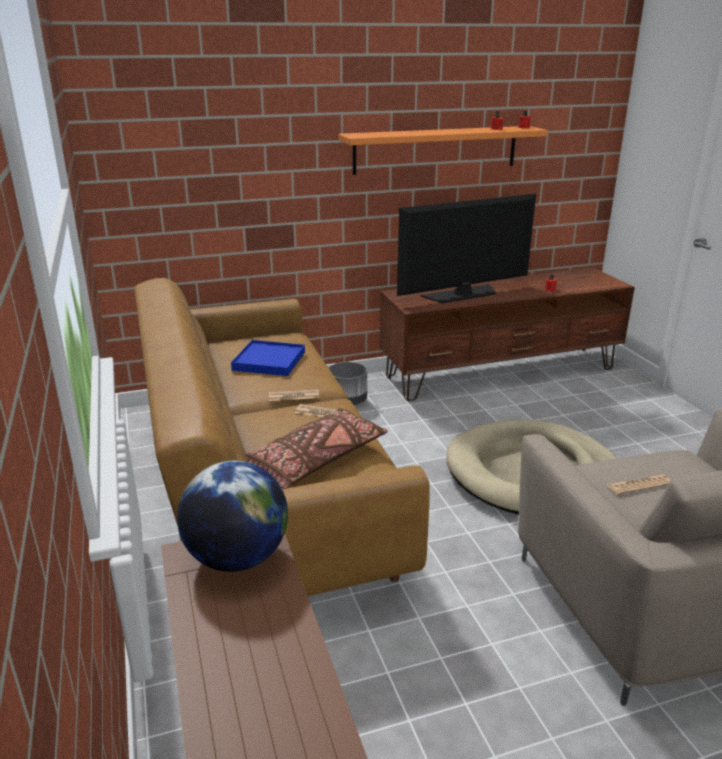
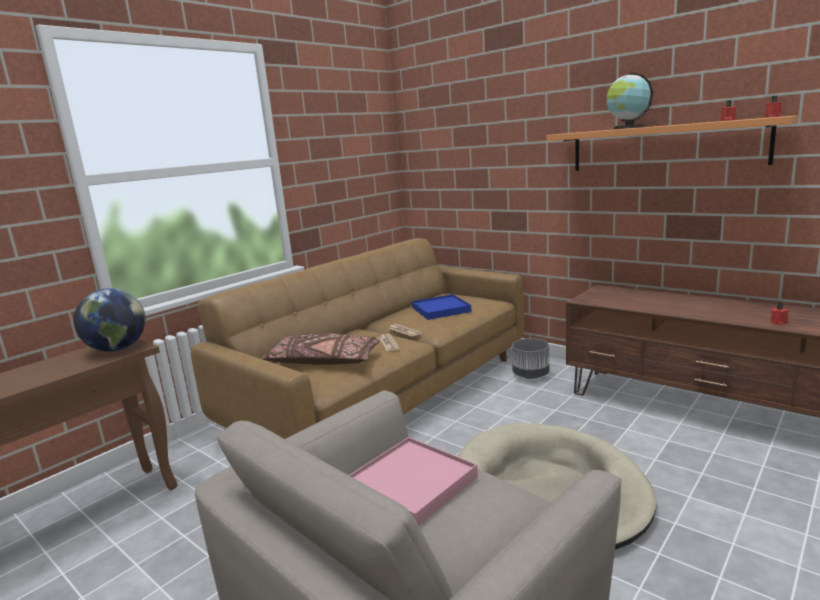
camera: 60 degrees right, 10 degrees down
television [397,194,536,303] -> none
newspaper [608,475,670,494] -> pink tray [349,437,478,526]
none -> globe [607,73,653,129]

